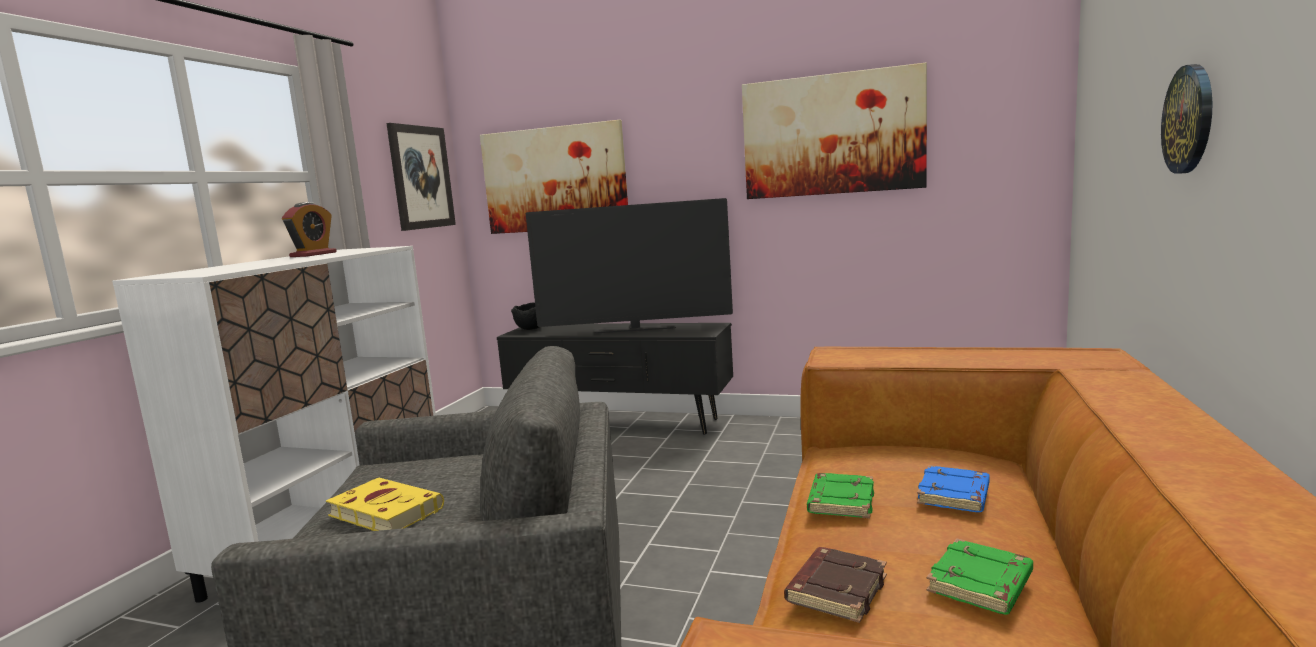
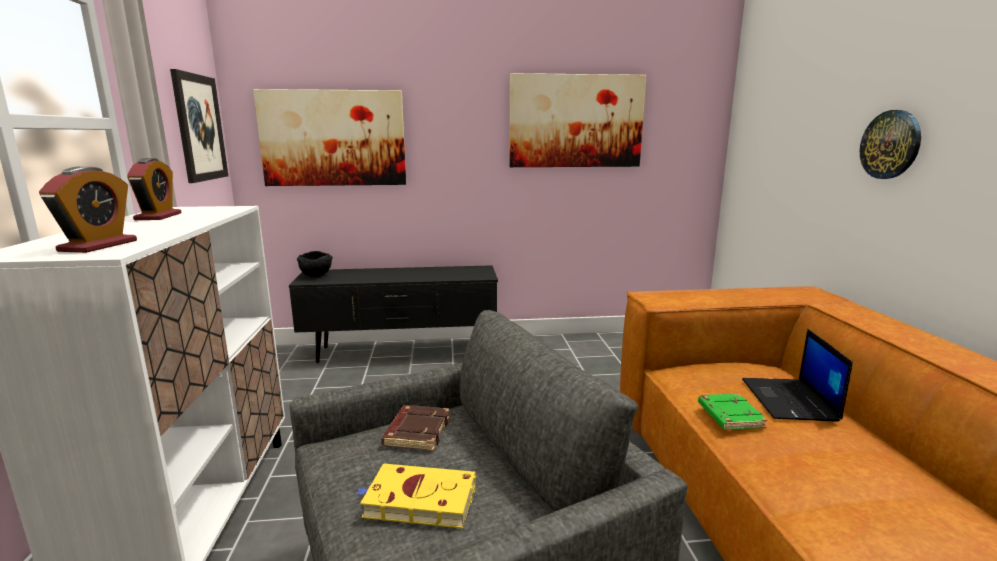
camera: 25 degrees left, 5 degrees up
television [526,198,733,333] -> none
brown book [784,547,887,623] -> brown book moved to [381,405,450,451]
blue book [917,465,990,512] -> laptop [742,329,853,422]
green book [927,538,1033,615] -> none
none -> alarm clock [39,167,137,253]

